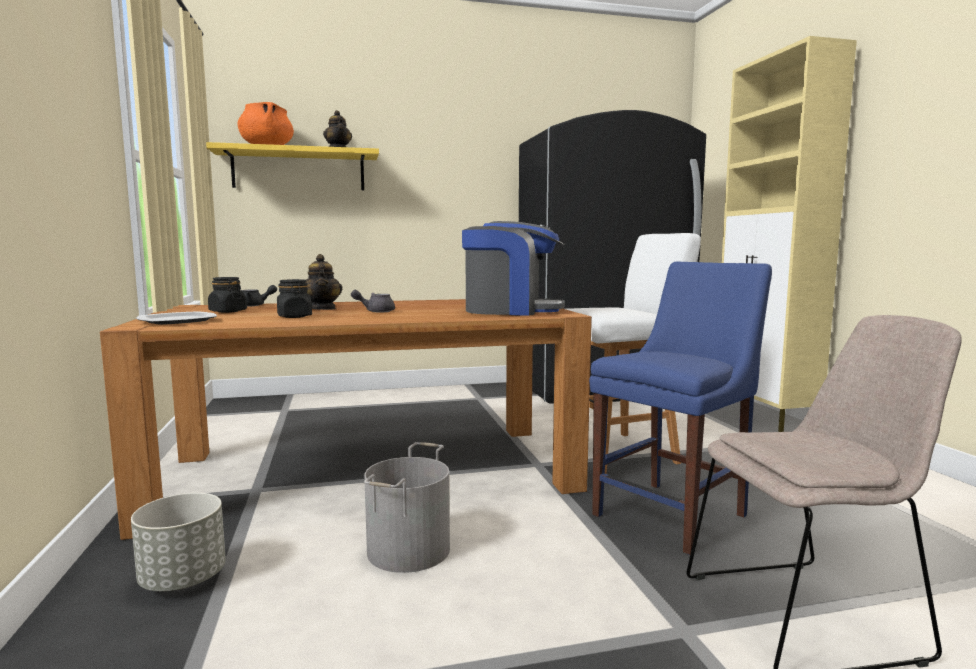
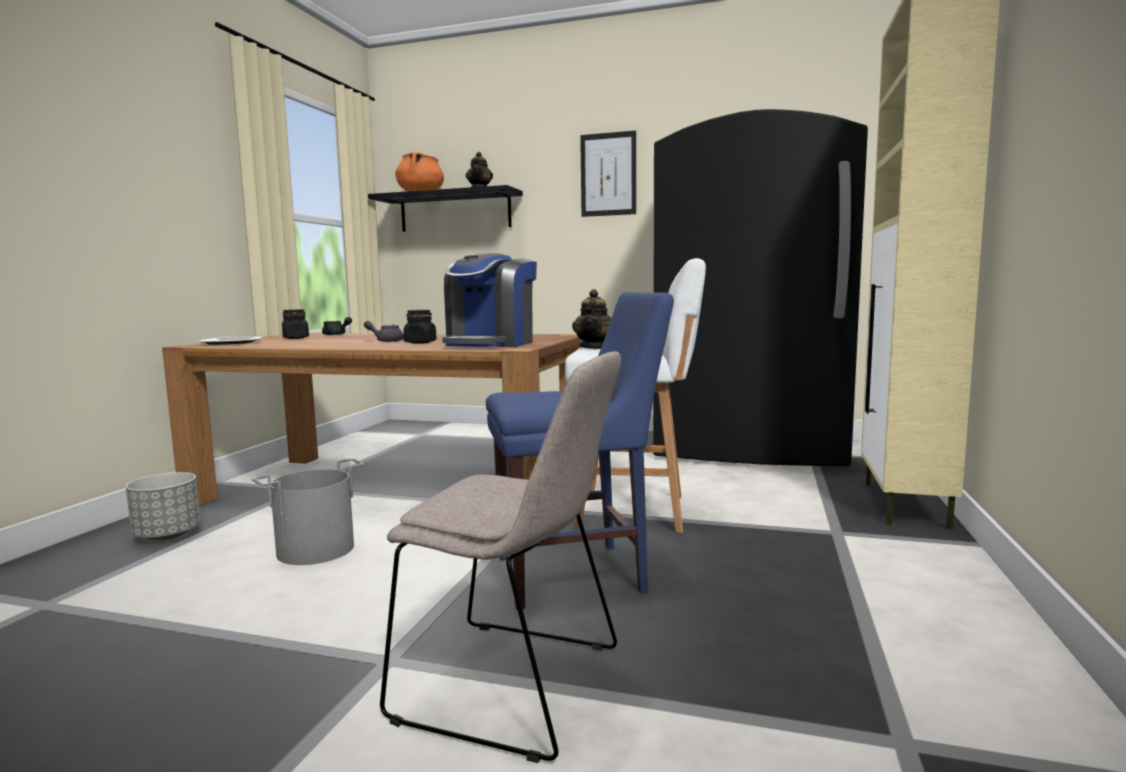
camera: 30 degrees right, 0 degrees up
yellow shelf [206,142,379,190] -> black shelf [368,185,523,232]
black jar [277,279,312,318] -> black jar moved to [403,310,437,344]
teapot [306,254,342,310] -> teapot moved to [572,289,611,349]
coffee machine [462,221,565,316] -> coffee machine turned 75 degrees clockwise [442,253,537,347]
none -> picture [580,130,636,217]

